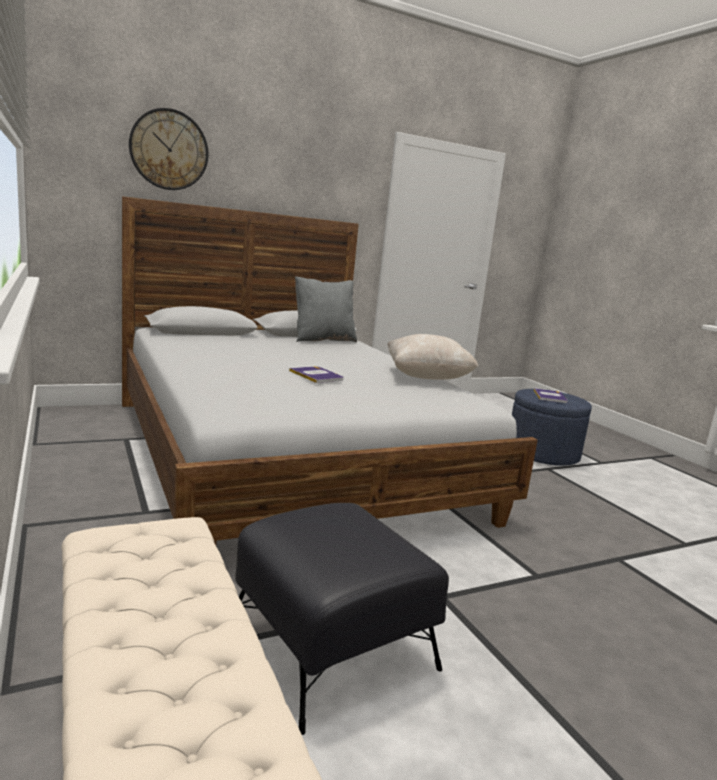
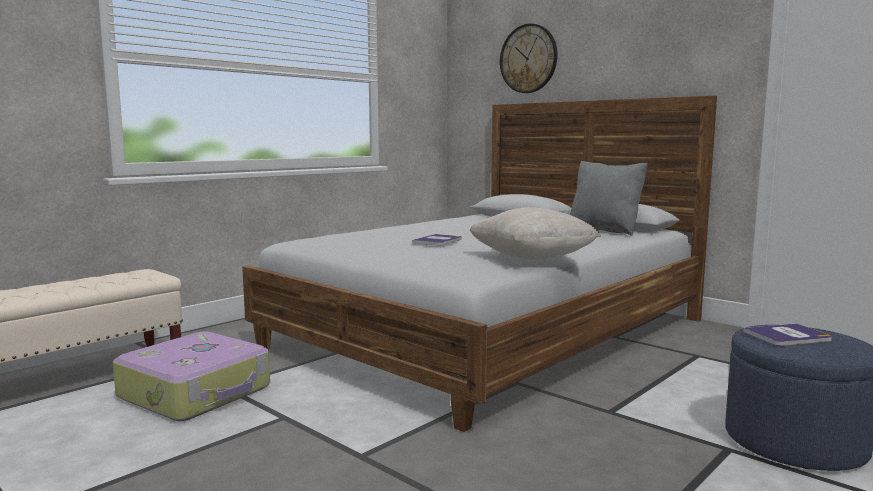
camera: 70 degrees right, 5 degrees down
black ottoman [235,503,449,735] -> suitcase [113,332,270,421]

